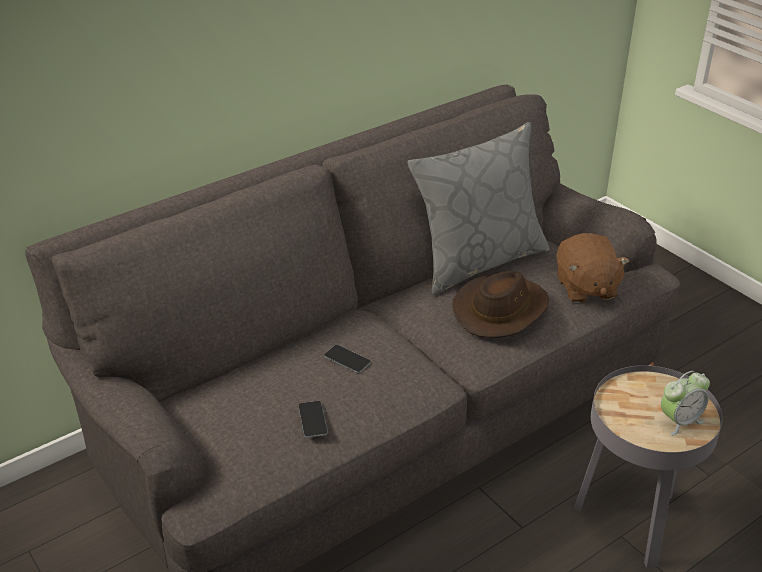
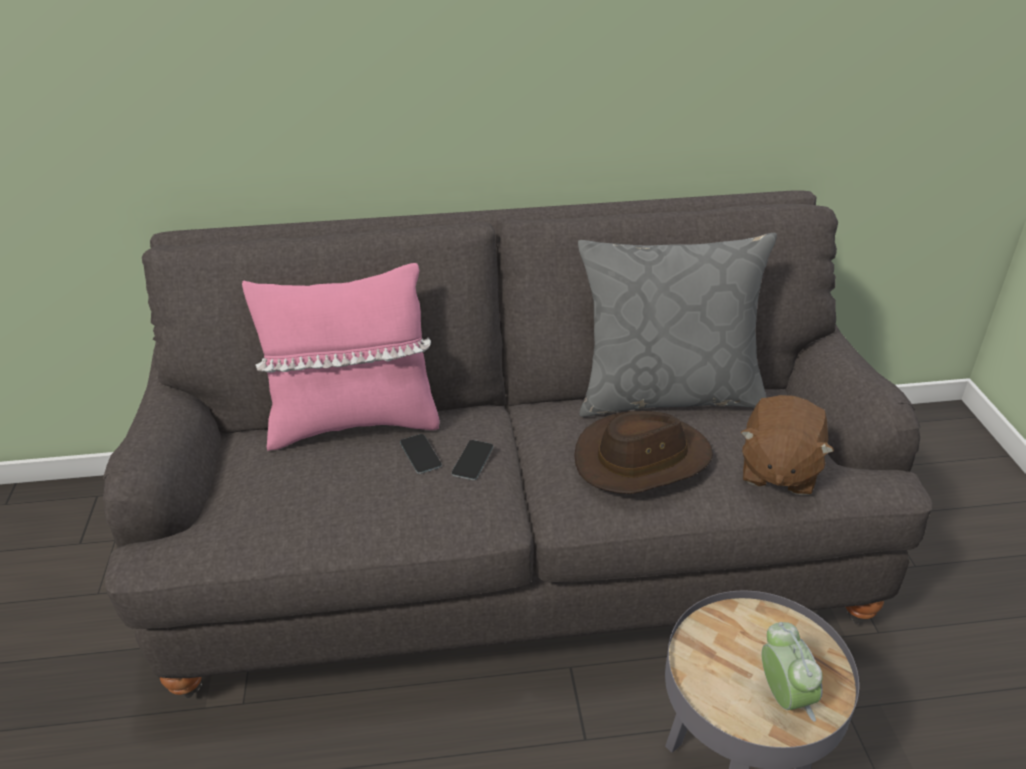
camera: 30 degrees right, 0 degrees up
phone [298,401,328,438] -> phone moved to [452,440,493,480]
alarm clock [661,371,710,436] -> alarm clock turned 105 degrees counterclockwise [762,622,823,722]
none -> pink pillow [242,263,439,451]

